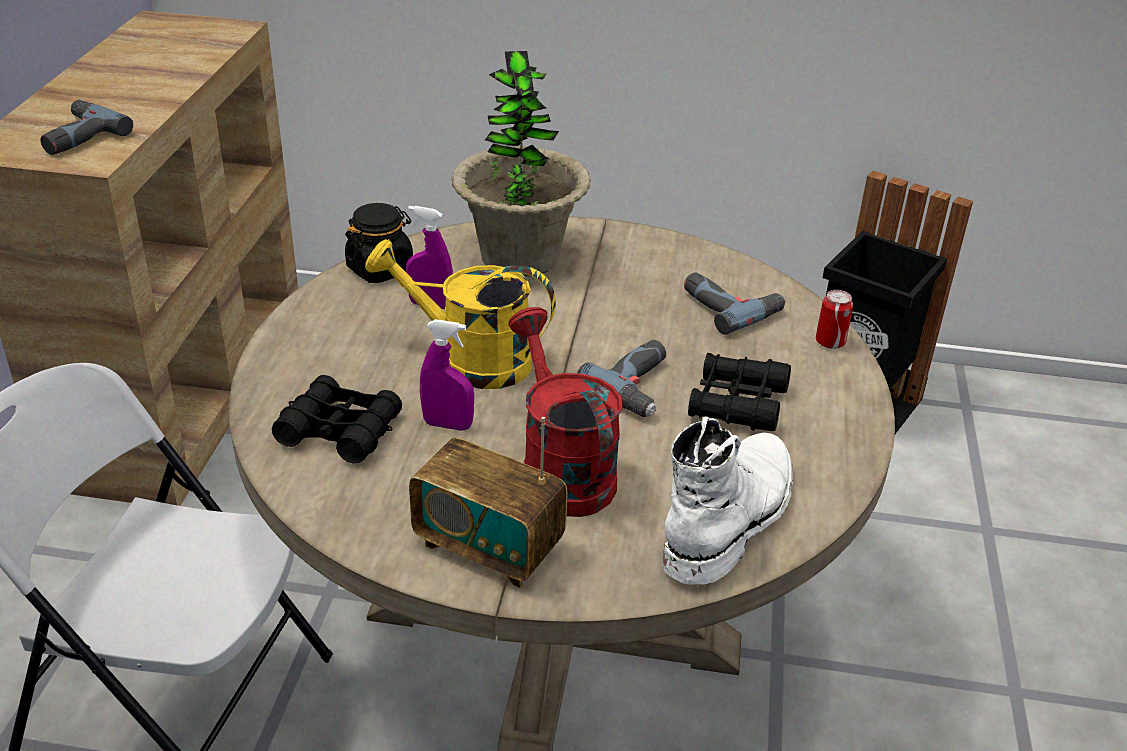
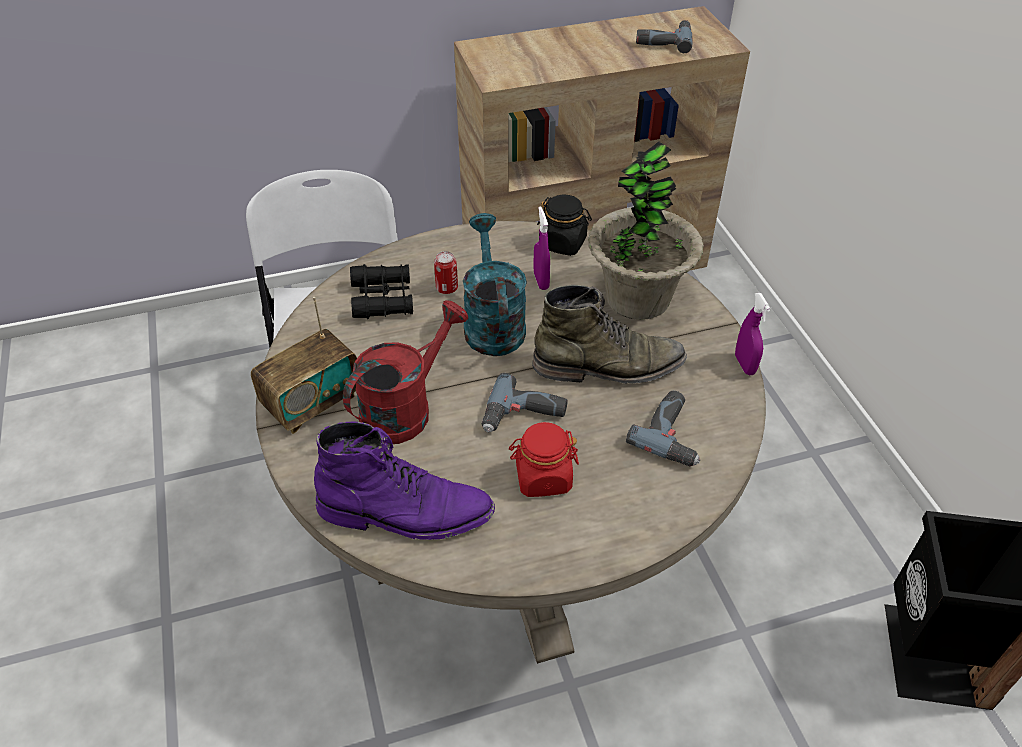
camera: 65 degrees right, 10 degrees up
power drill [41,100,133,155] -> power drill moved to [636,20,692,53]
yellow watering can [365,239,556,389] -> turquoise watering can [463,213,527,356]
radio [409,417,568,588] -> radio turned 135 degrees counterclockwise [251,297,357,434]
purple spray bottle [420,319,474,431] -> purple spray bottle moved to [735,293,771,375]
white boot [663,416,793,585] -> purple boot [314,421,495,540]
black binoculars [688,353,791,431] -> red jar [509,422,579,497]
can [816,290,853,349] -> can moved to [434,251,458,294]
none -> green boot [532,285,687,384]

